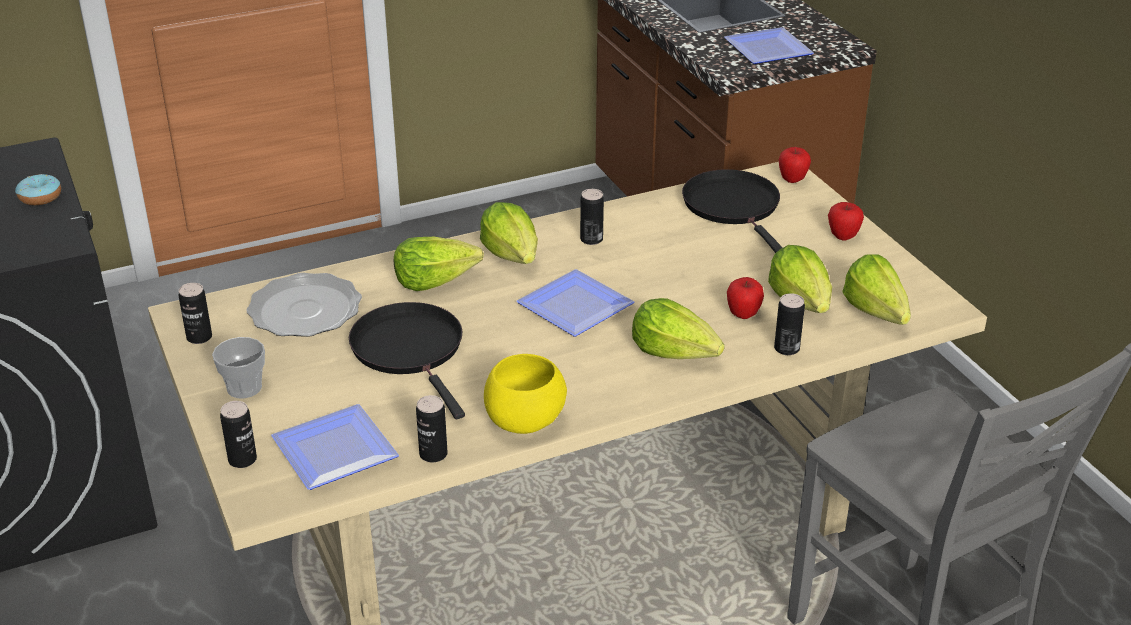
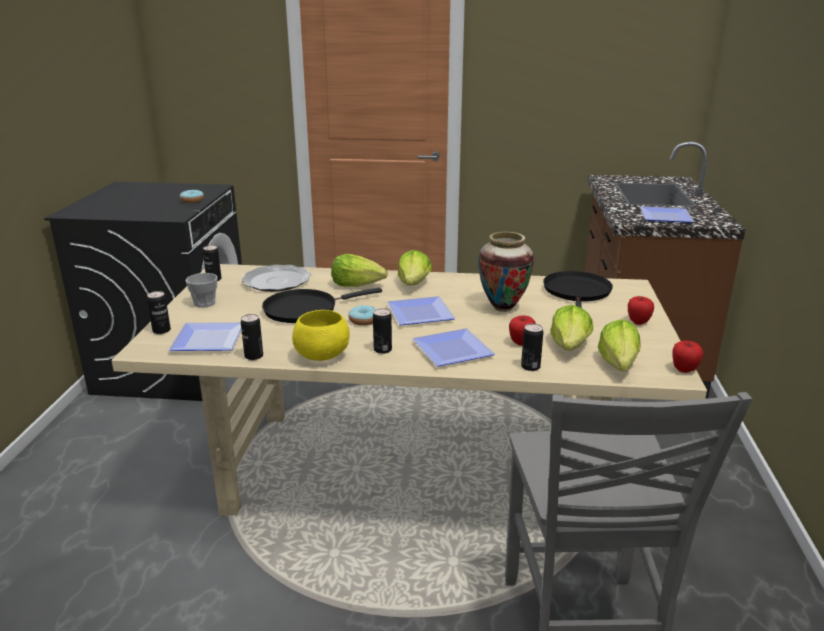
camera: 30 degrees right, 10 degrees down
black frying pan [349,302,465,419] -> black frying pan turned 120 degrees counterclockwise [262,288,382,323]
can [580,189,604,245] -> can moved to [373,308,392,354]
lettuce [632,298,725,359] -> plate [412,328,495,367]
apple [779,147,811,183] -> apple moved to [672,341,703,373]
none -> donut [348,305,376,326]
none -> vase [478,232,534,312]

